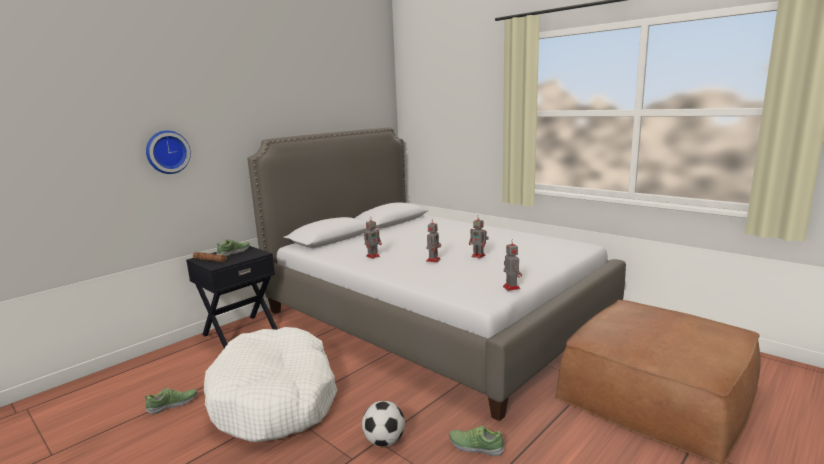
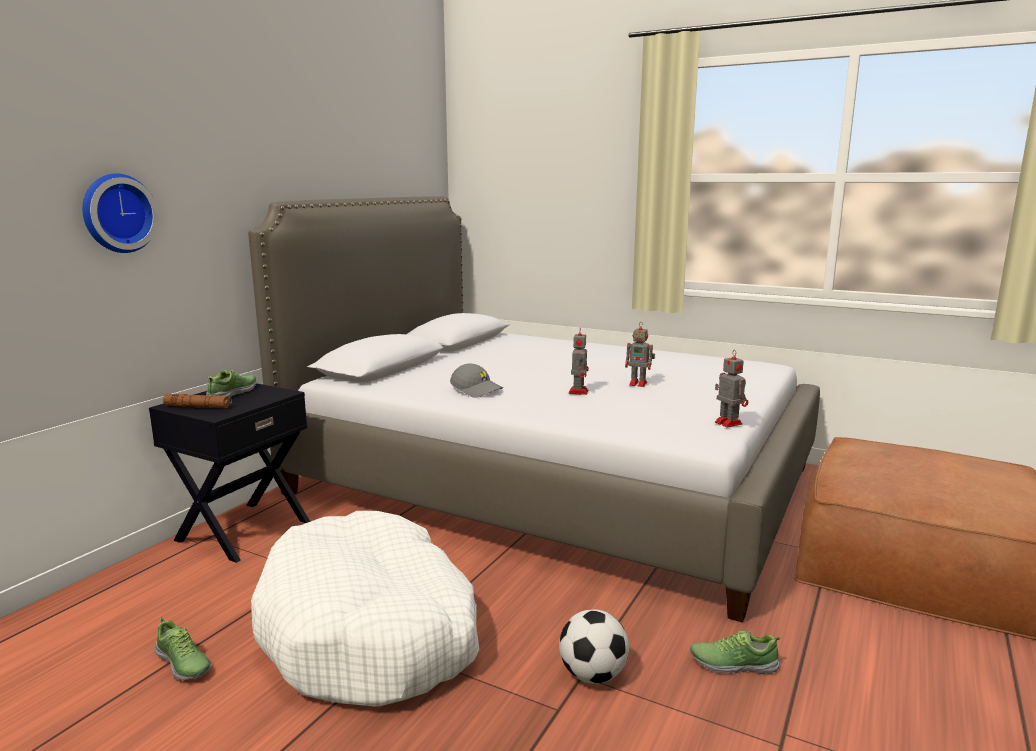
camera: 15 degrees left, 0 degrees up
shoe [144,388,197,414] -> shoe turned 90 degrees clockwise [154,617,211,680]
toy robot [364,217,382,259] -> grey cap [450,363,503,398]

